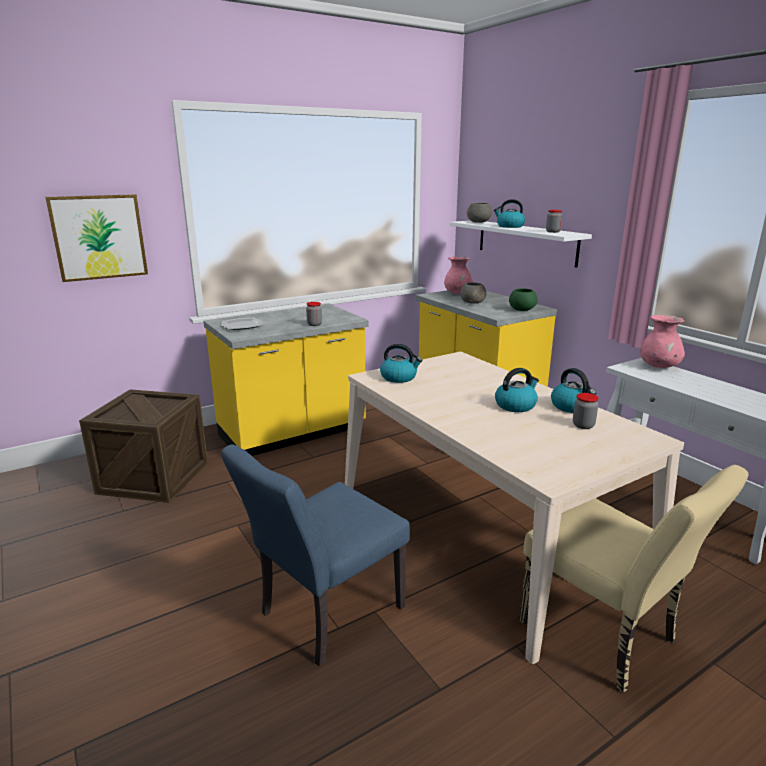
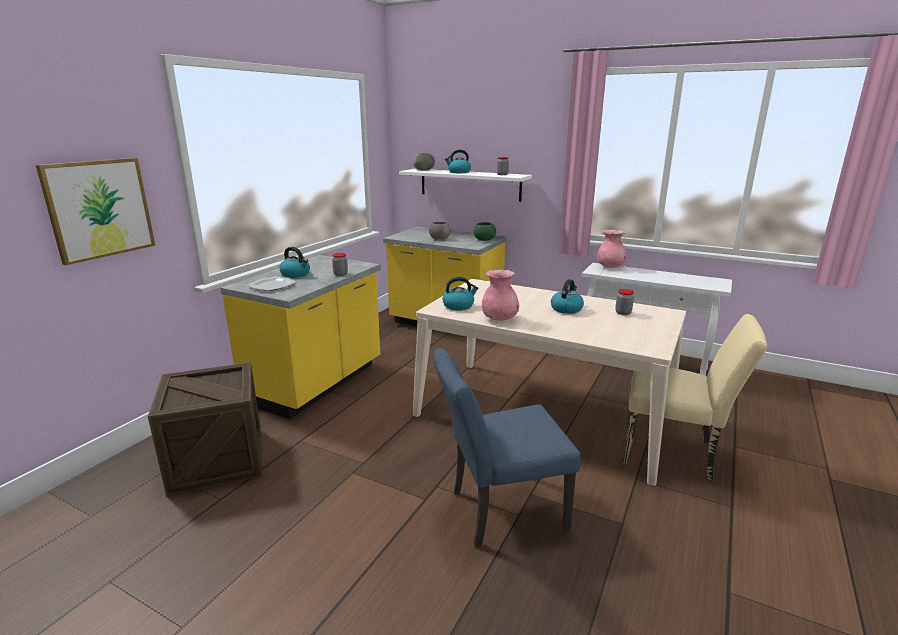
camera: 30 degrees left, 0 degrees up
blue chair [221,444,410,666] -> blue chair turned 60 degrees clockwise [433,348,581,547]
pink vase [444,256,473,294] -> pink vase moved to [482,269,519,321]
kettle [551,368,596,413] -> kettle moved to [279,247,310,278]

